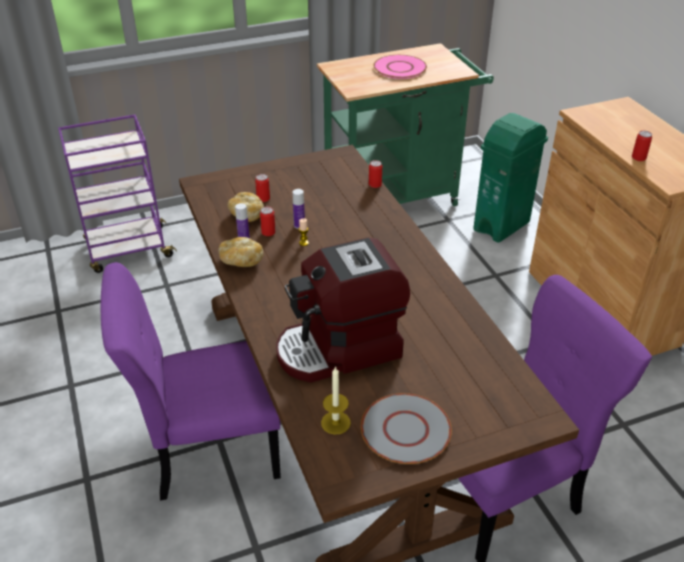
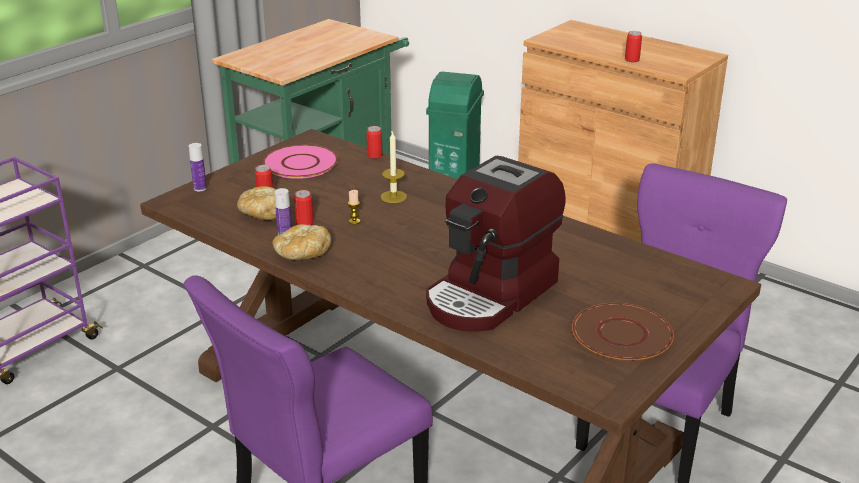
camera: 30 degrees left, 10 degrees down
bottle [293,189,305,229] -> bottle moved to [189,143,207,191]
candle [321,366,351,435] -> candle moved to [381,131,407,203]
grey plate [361,393,452,464] -> brown plate [572,303,674,361]
pink plate [373,55,427,79] -> pink plate moved to [263,145,338,179]

